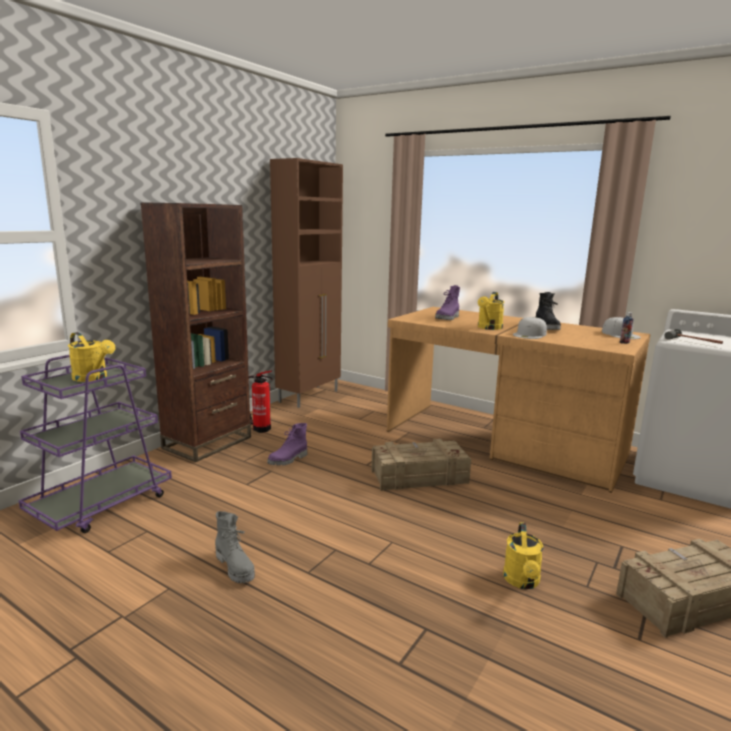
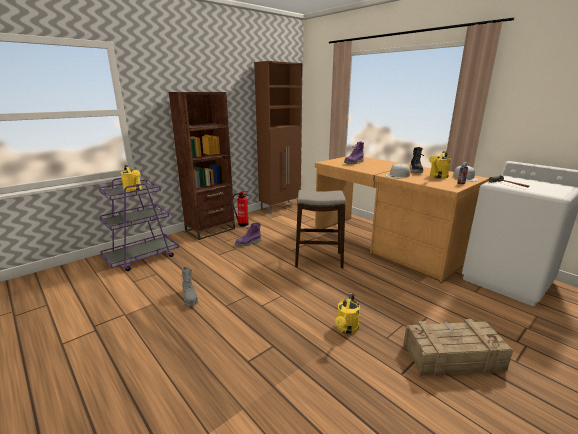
camera: 15 degrees right, 5 degrees up
crate [371,439,471,491] -> stool [295,190,346,268]
yellow watering can [478,292,504,330] -> yellow watering can moved to [429,151,451,179]

